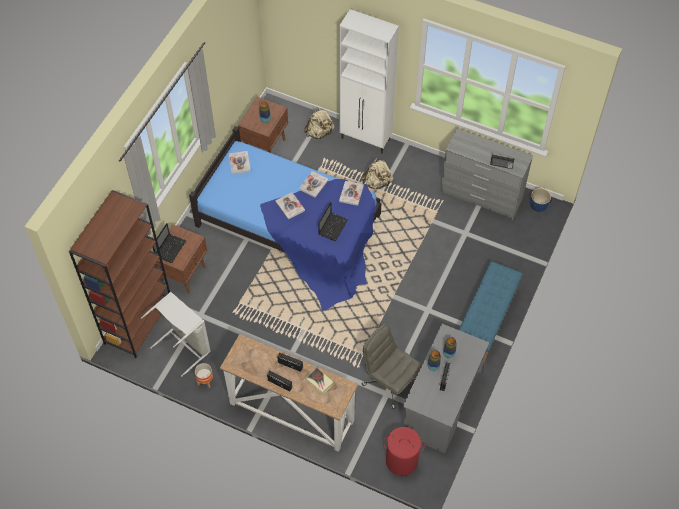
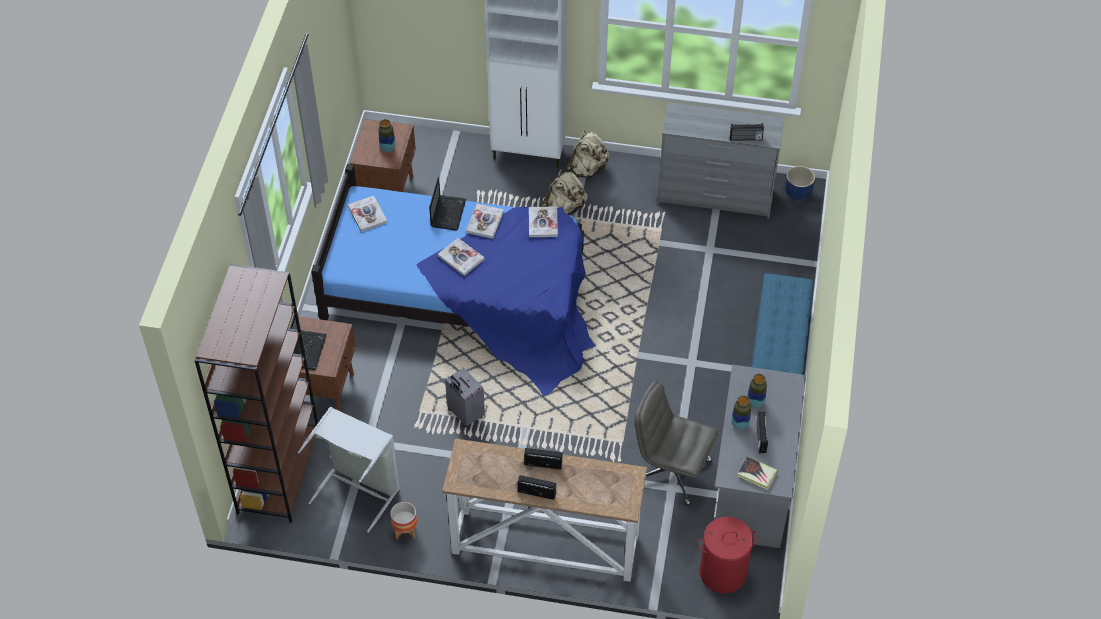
camera: 15 degrees left, 5 degrees down
beige backpack [304,108,334,139] -> beige backpack moved to [567,130,609,178]
book [306,368,334,394] -> book moved to [737,456,778,490]
laptop [318,202,348,241] -> laptop moved to [429,177,466,230]
none -> grey suitcase [445,368,485,427]

